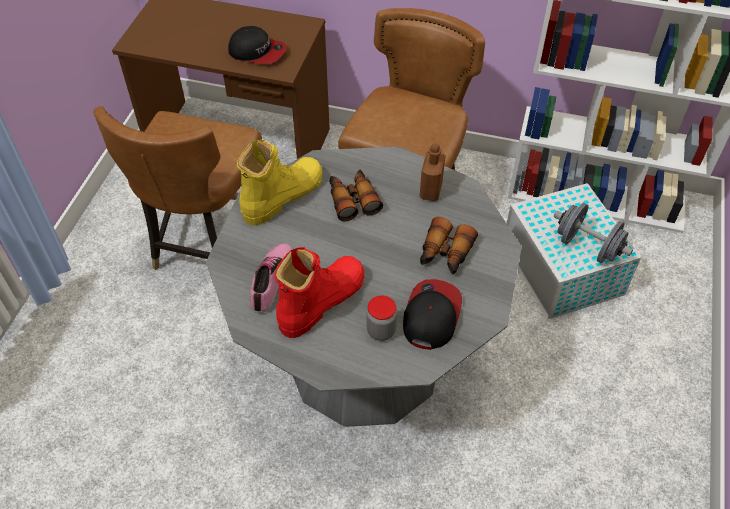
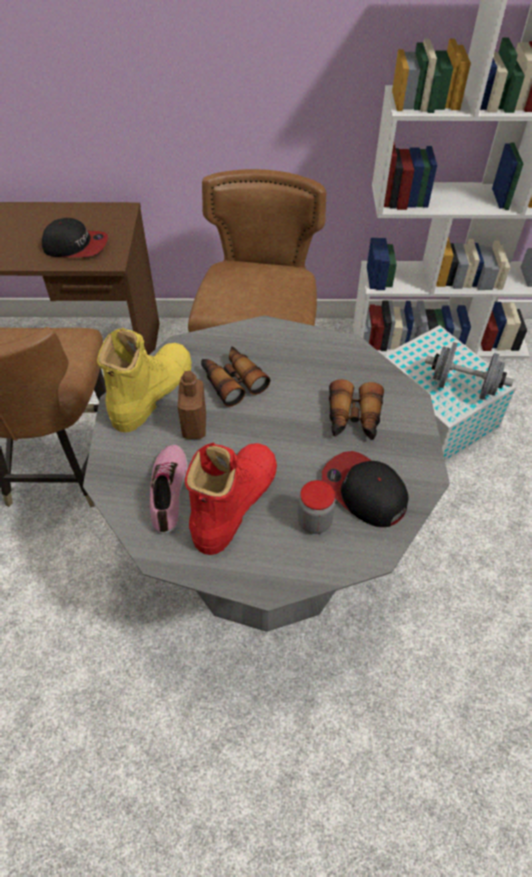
camera: 15 degrees left, 0 degrees up
cap [403,279,462,349] -> cap turned 45 degrees counterclockwise [322,451,408,527]
brown bottle [420,143,445,201] -> brown bottle moved to [177,371,206,439]

